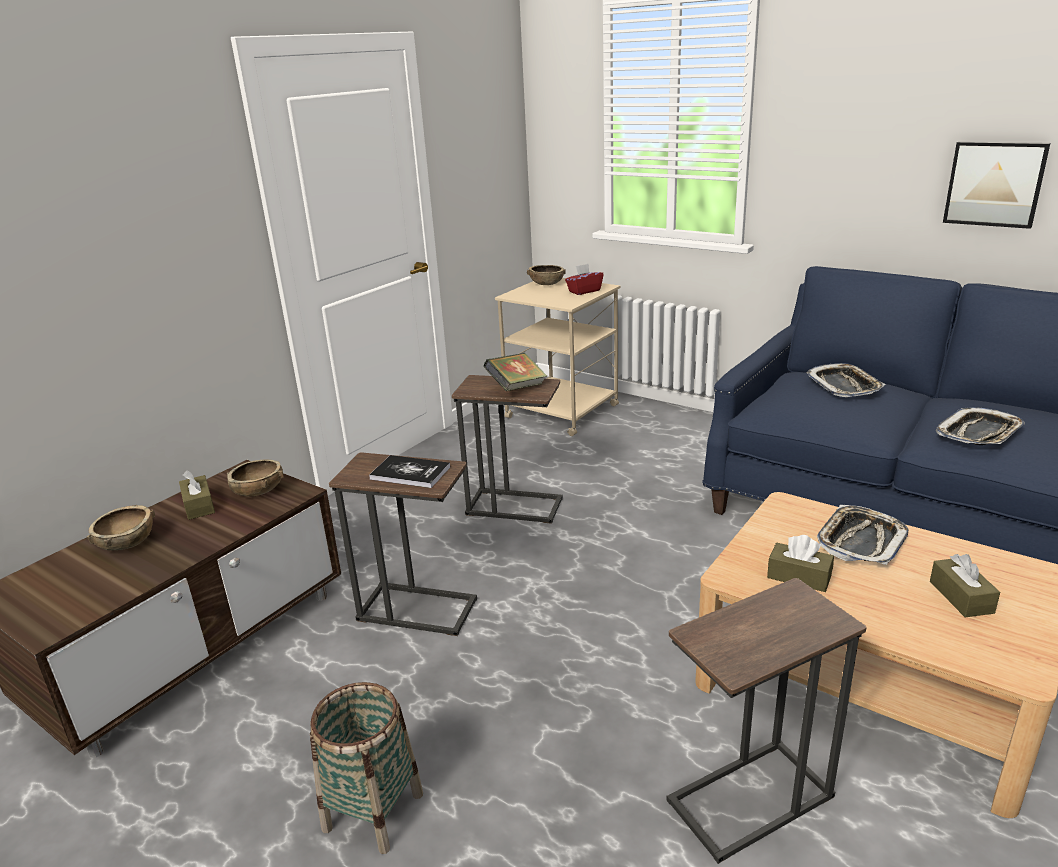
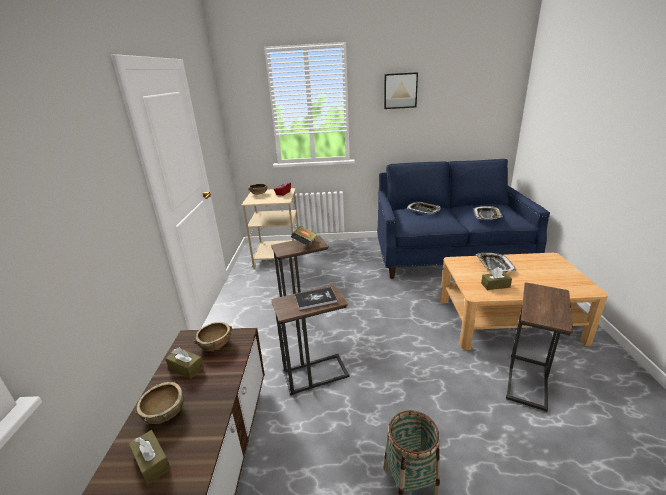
camera: 35 degrees left, 0 degrees up
brown tissue box [930,554,1000,617] -> brown tissue box moved to [129,430,171,485]
picture [943,141,1050,229] -> picture moved to [384,72,418,109]

